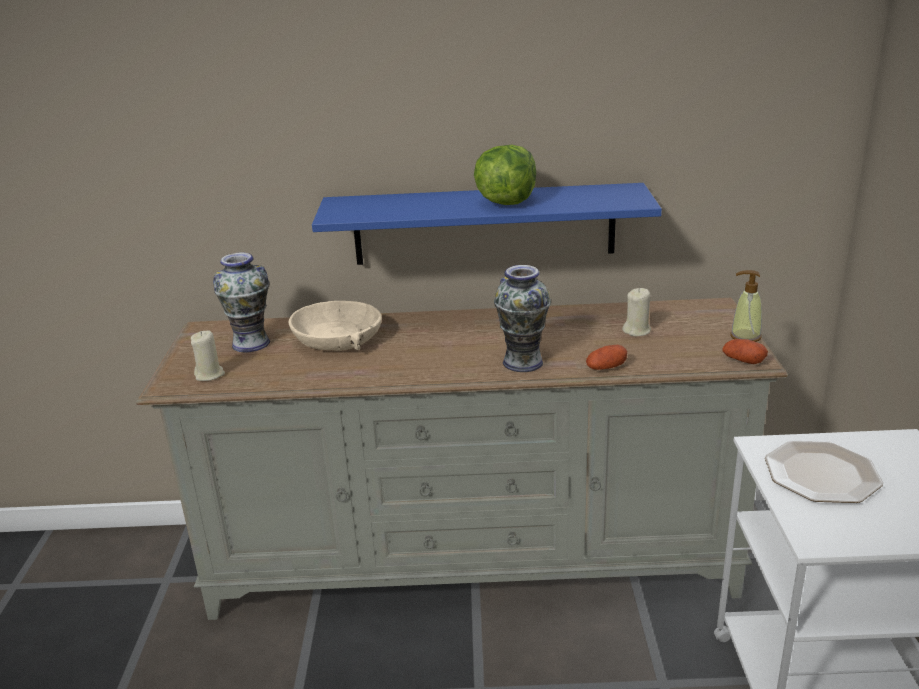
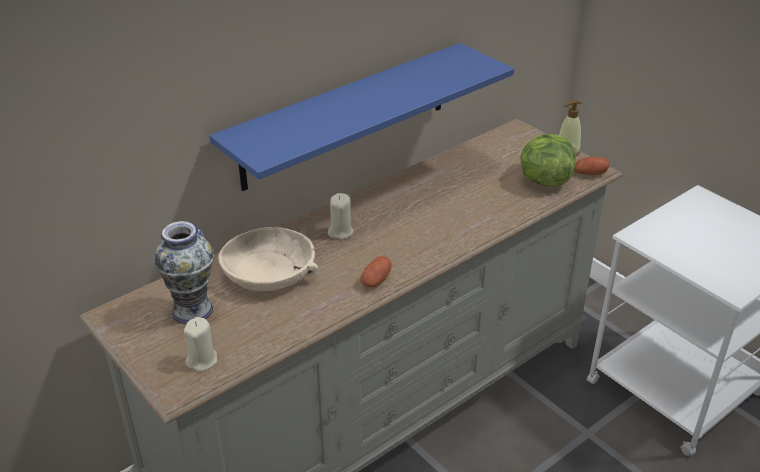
camera: 40 degrees left, 10 degrees up
lettuce [474,145,536,205] -> lettuce moved to [520,134,576,187]
vase [494,265,551,372] -> none
potato [586,345,627,370] -> potato moved to [360,256,392,288]
beige candle [622,288,651,336] -> beige candle moved to [328,193,354,240]
plate [765,441,883,503] -> none

